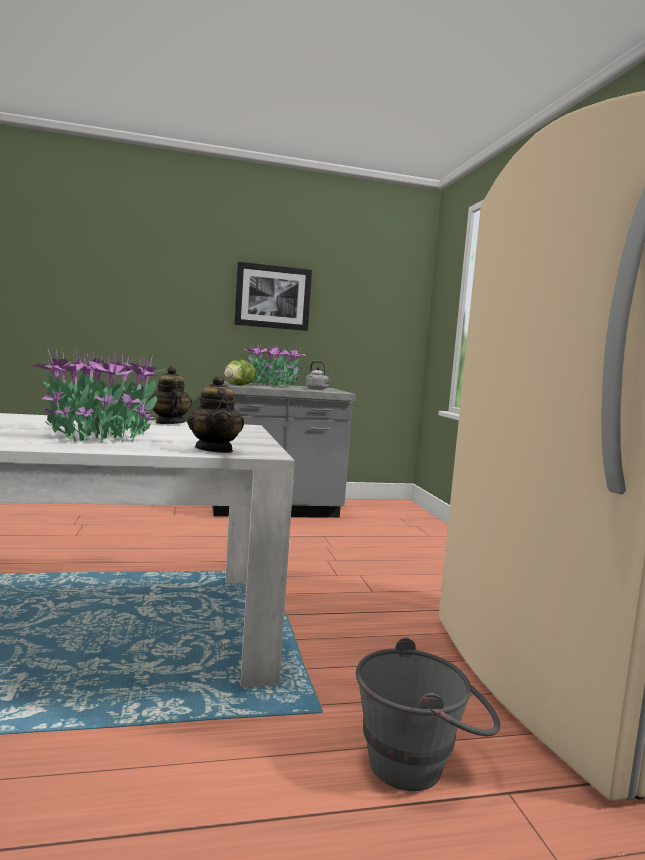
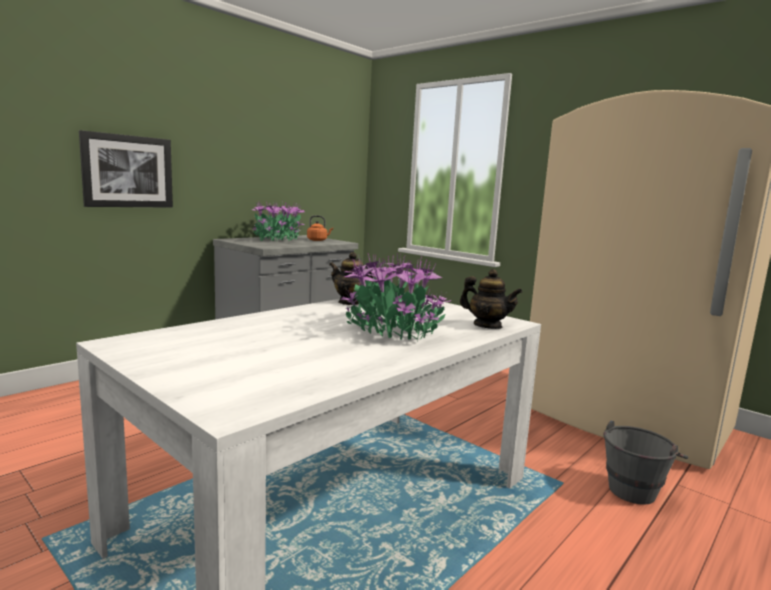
camera: 35 degrees left, 5 degrees up
lettuce [224,360,255,386] -> none
picture [234,262,312,331] -> picture moved to [79,130,173,208]
grey kettle [306,361,333,390] -> orange kettle [307,215,333,241]

